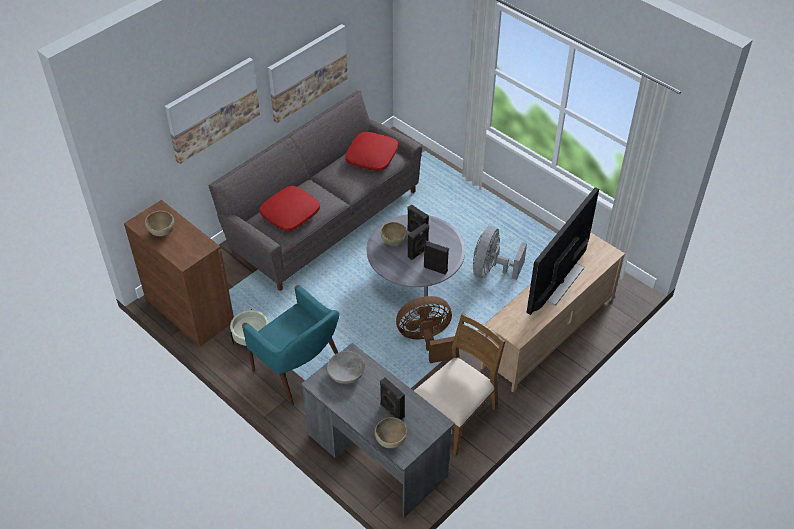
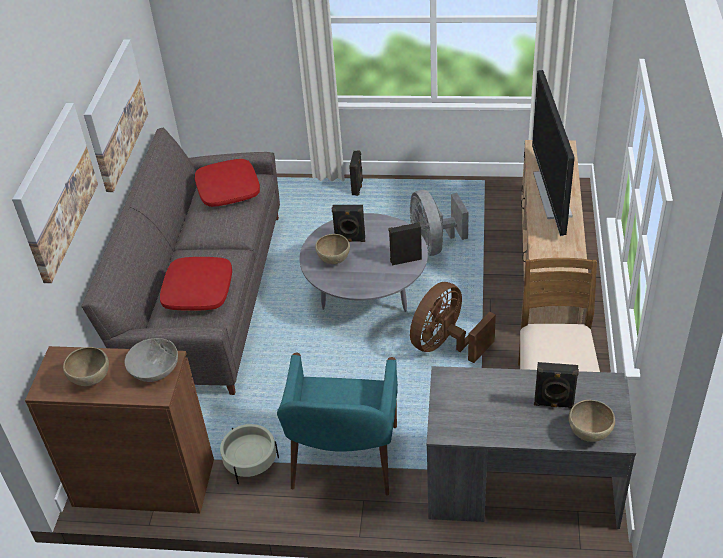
camera: 35 degrees left, 5 degrees down
turquoise armchair [242,285,340,406] -> turquoise armchair turned 90 degrees clockwise [277,353,398,496]
grey bowl [327,351,365,384] -> grey bowl moved to [125,338,178,382]
black speaker [408,223,429,260] -> black speaker moved to [349,150,363,196]

